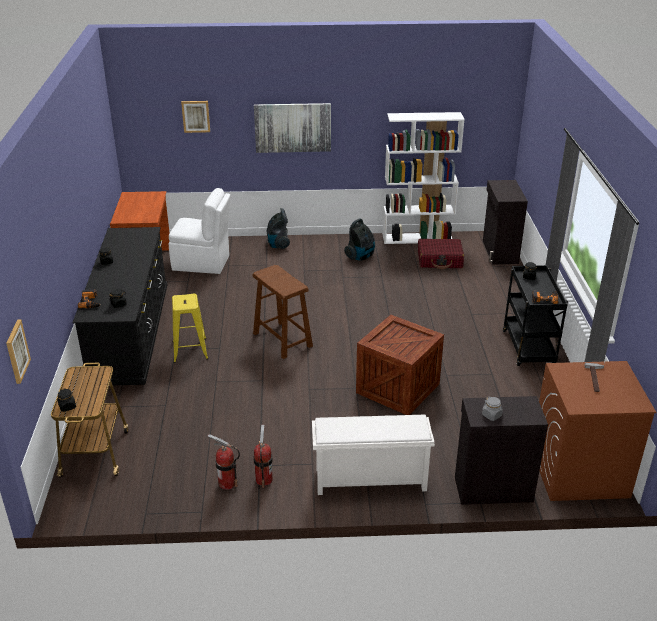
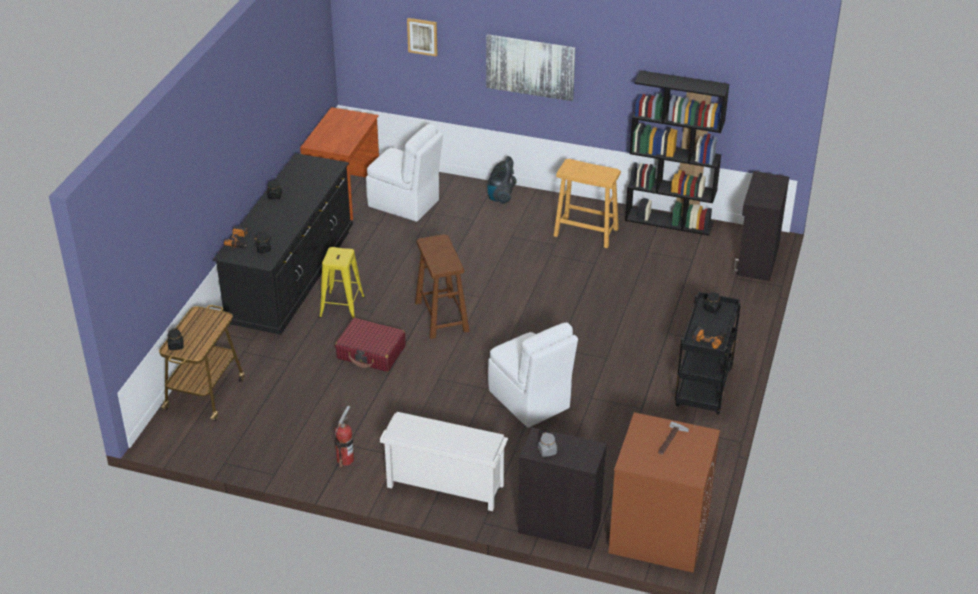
camera: 20 degrees right, 5 degrees up
picture [6,320,31,384] -> none
fire extinguisher [208,434,240,490] -> none
vacuum cleaner [344,219,375,261] -> beige stool [554,159,621,248]
crate [356,315,444,415] -> white chair [488,322,578,428]
white bookcase [383,112,465,244] -> black bookcase [625,70,729,236]
red suitcase [418,239,464,269] -> red suitcase moved to [335,318,406,372]

